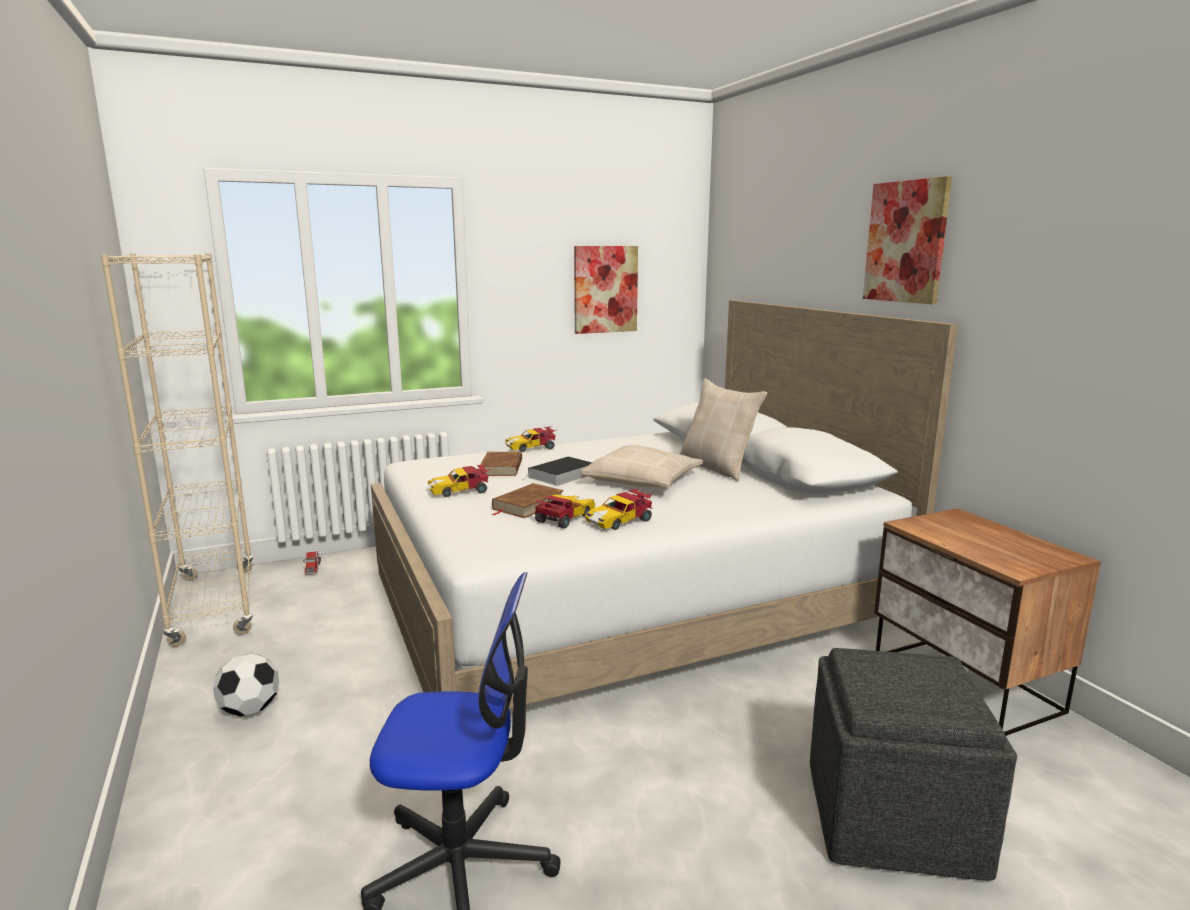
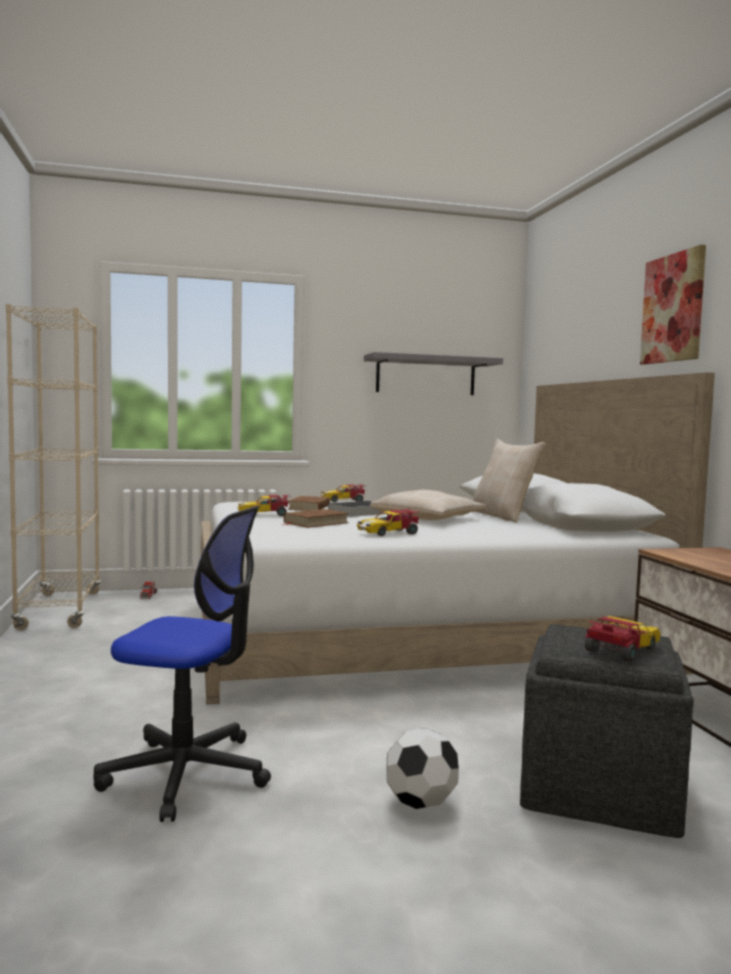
camera: 10 degrees right, 10 degrees down
football [213,653,279,717] -> football moved to [387,729,459,809]
toy car [535,494,596,528] -> toy car moved to [585,616,661,662]
picture [574,246,638,334] -> grey shelf [364,352,503,395]

